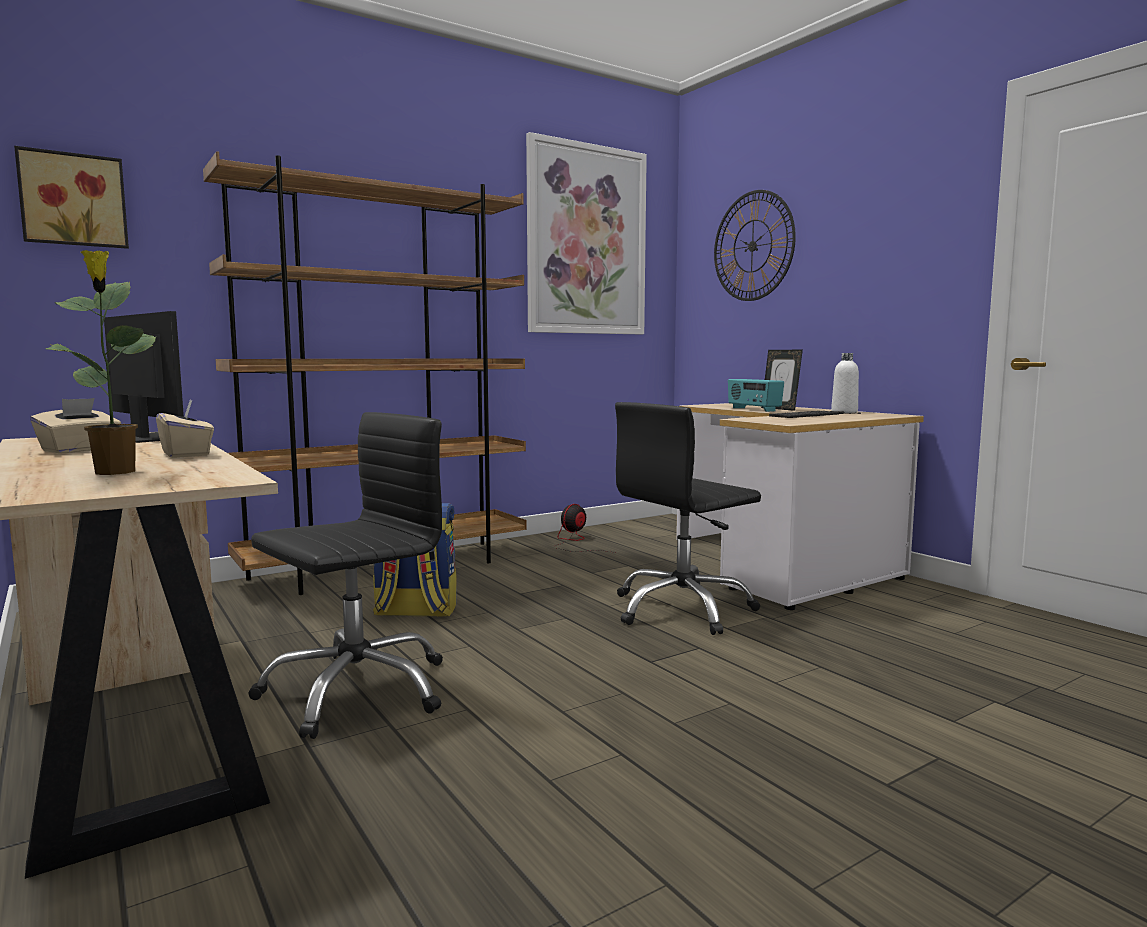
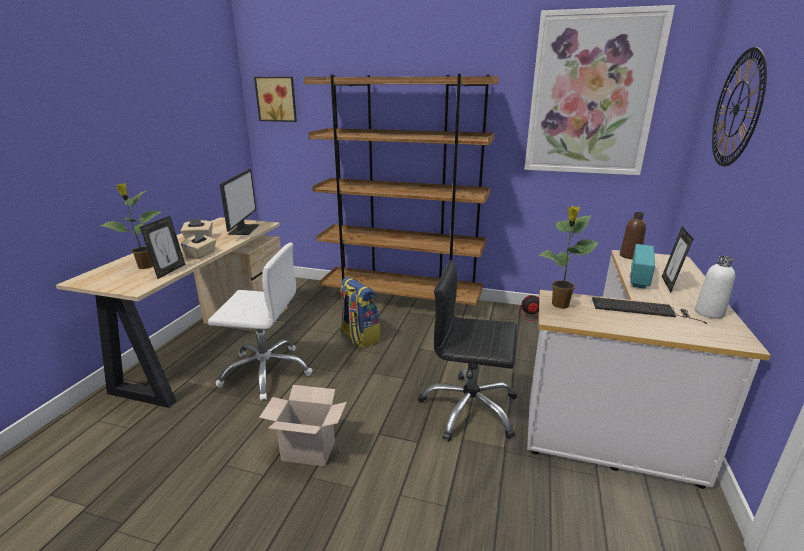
camera: 50 degrees right, 15 degrees up
black office chair [248,412,443,739] -> white office chair [208,243,313,401]
none -> picture frame [140,216,185,279]
none -> cardboard box [259,385,347,467]
none -> potted plant [538,206,598,309]
none -> brown bottle [620,212,646,259]

